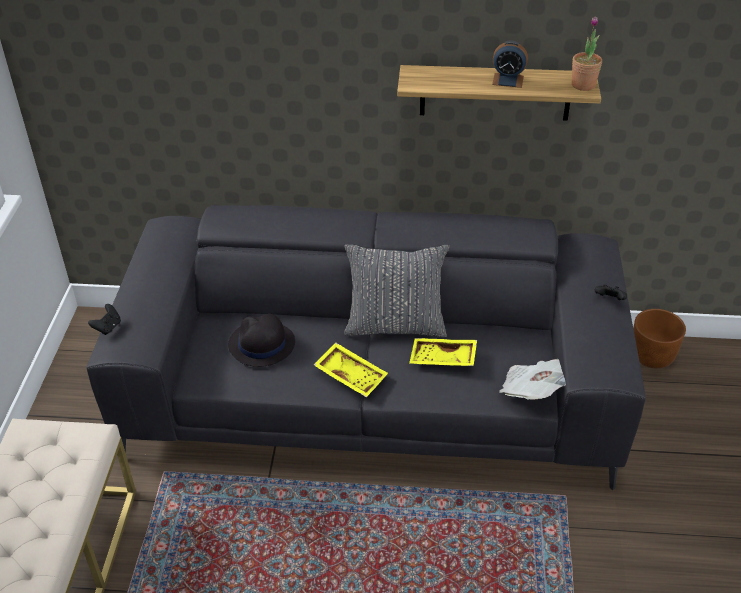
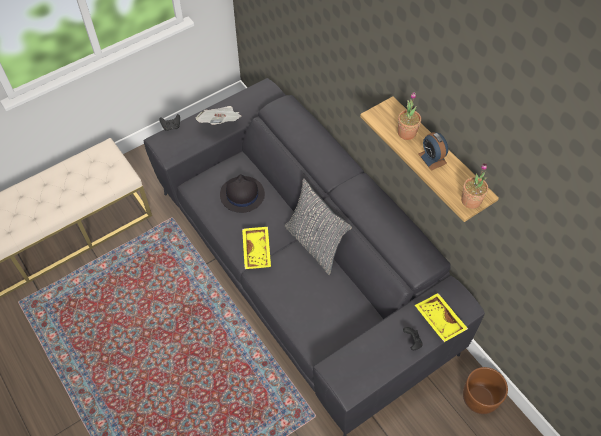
camera: 50 degrees right, 15 degrees up
yellow tray [409,338,477,366] -> yellow tray moved to [415,293,468,342]
newspaper [499,359,566,400] -> newspaper moved to [195,106,242,125]
none -> potted plant [398,92,421,140]

